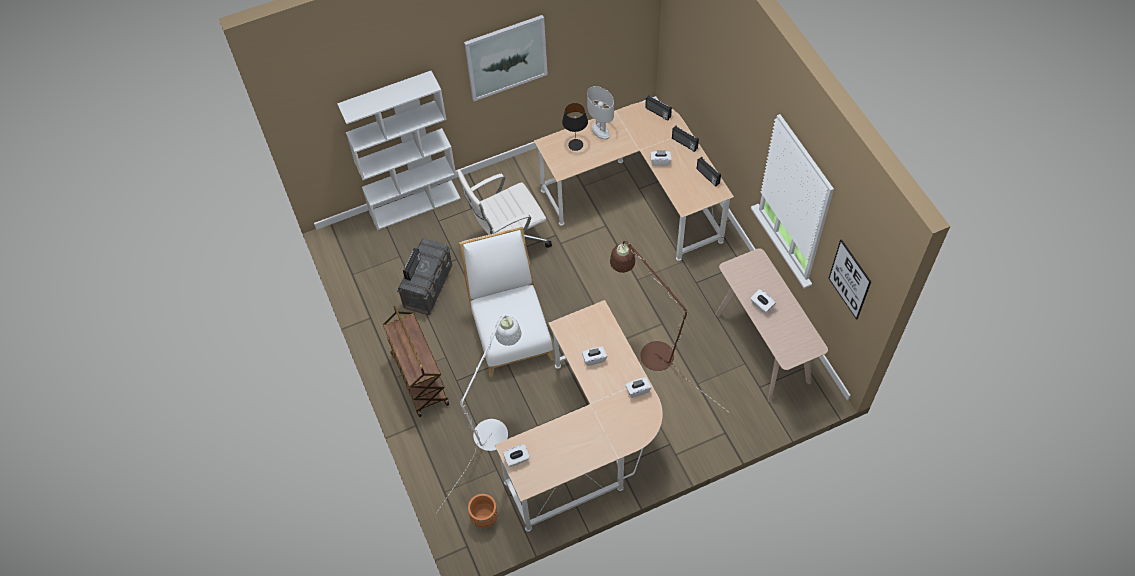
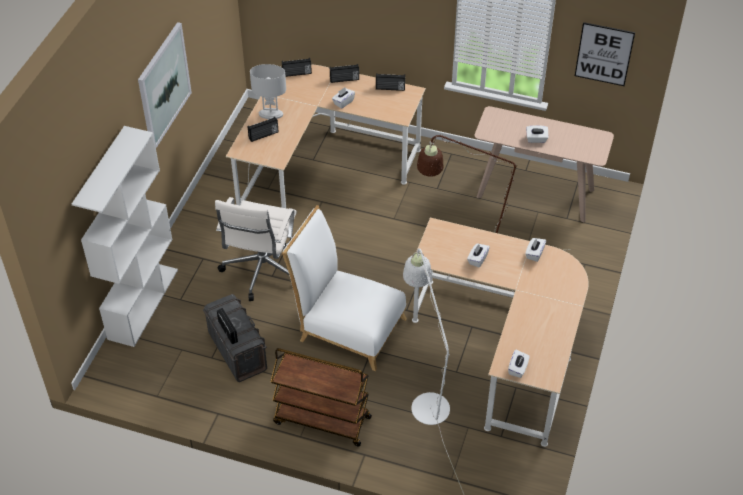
camera: 50 degrees left, 10 degrees down
orange planter [468,494,498,528] -> none
black table lamp [562,103,588,151] -> radio [248,117,279,142]

